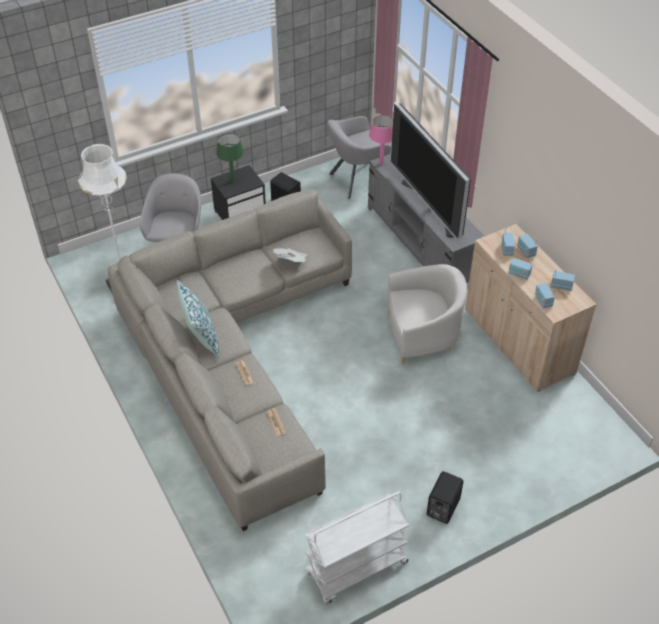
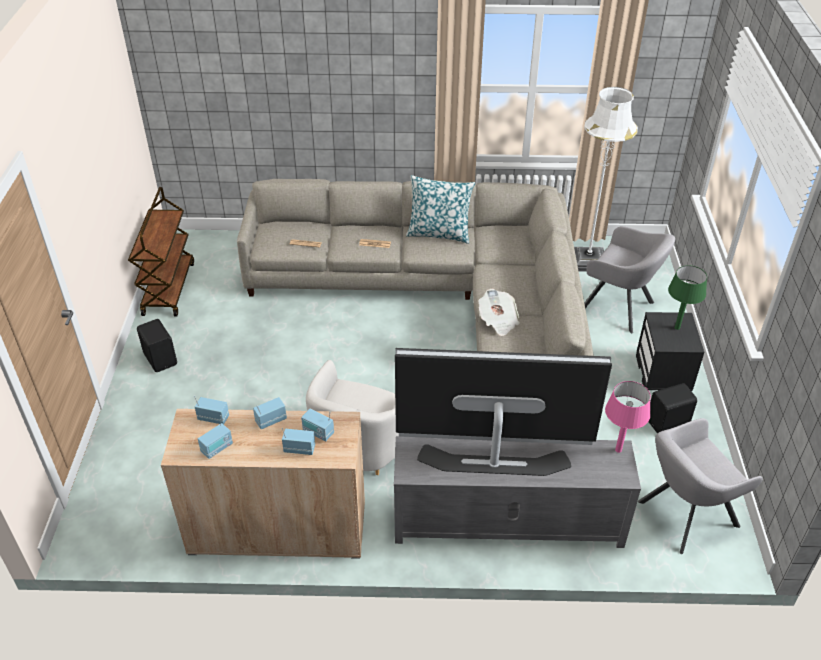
camera: 120 degrees right, 5 degrees down
white cart [305,492,410,604] -> brown cart [128,187,194,317]
grey armchair [327,116,391,199] -> grey armchair turned 120 degrees counterclockwise [638,418,763,554]

